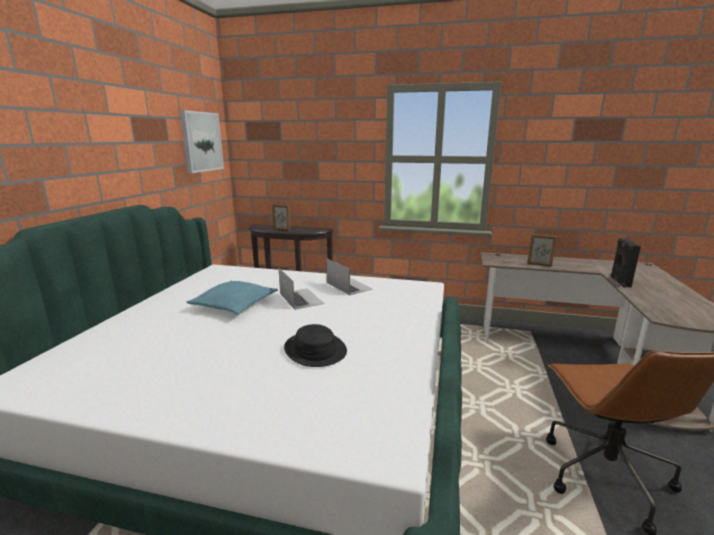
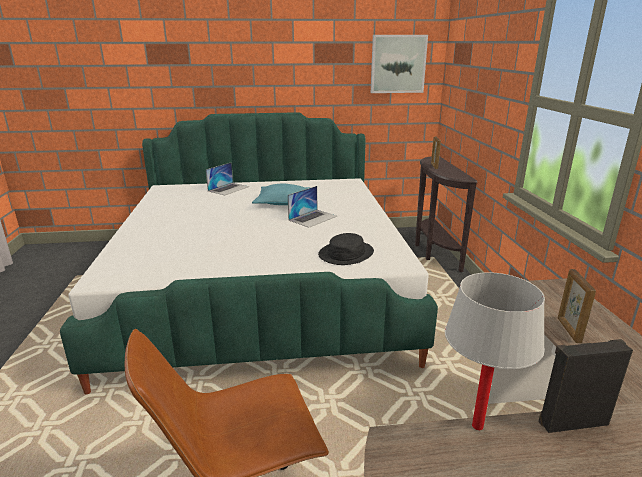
camera: 70 degrees right, 5 degrees up
black hat [284,324,347,367] -> black hat moved to [318,233,374,265]
laptop [326,258,373,295] -> laptop moved to [206,163,250,195]
none -> white table lamp [445,272,545,430]

